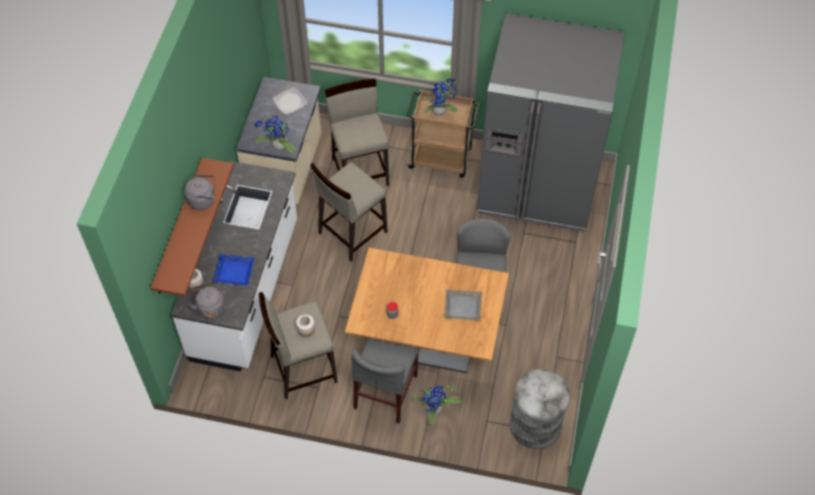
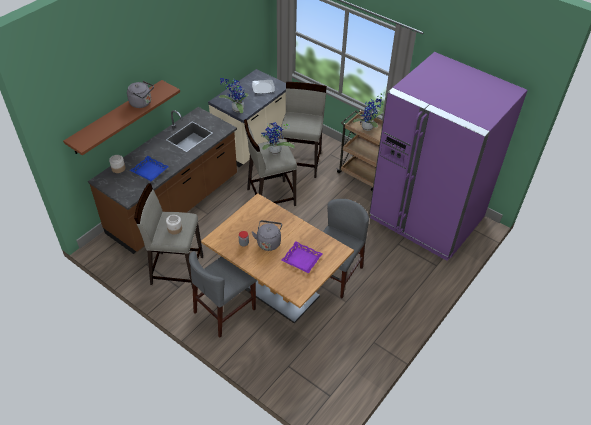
camera: 25 degrees right, 10 degrees down
white counter [171,161,297,372] -> brown counter [88,107,237,254]
grey kettle [189,282,225,319] -> grey kettle moved to [252,220,282,251]
potted plant [412,385,461,424] -> potted plant moved to [261,122,295,155]
grey tray [444,289,482,320] -> purple tray [281,241,323,273]
grey fridge [477,13,625,232] -> purple fridge [369,52,528,261]
grey trash can [510,369,570,449] -> none

